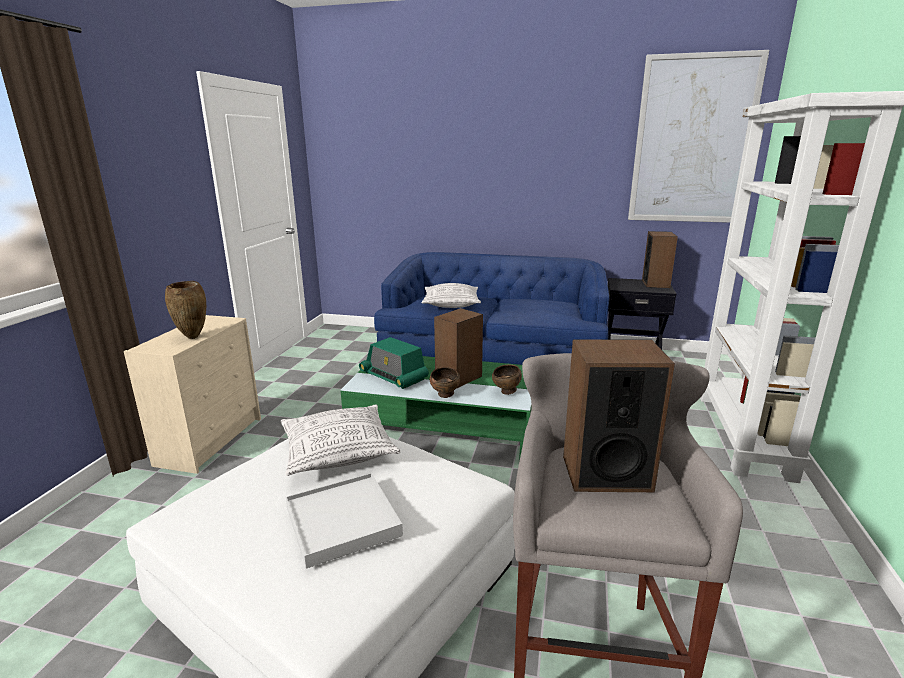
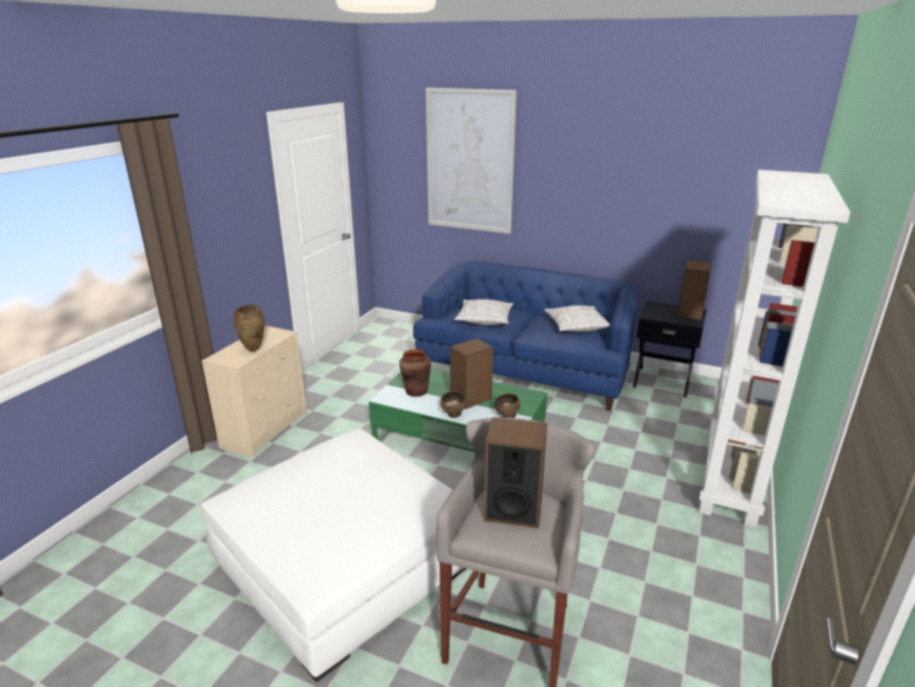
camera: 10 degrees right, 5 degrees up
pillow [281,404,400,476] -> pillow moved to [544,305,610,332]
white tray [286,473,403,569] -> none
radio [359,337,429,389] -> brown vase [399,349,431,397]
picture [628,50,769,223] -> picture moved to [426,88,517,234]

